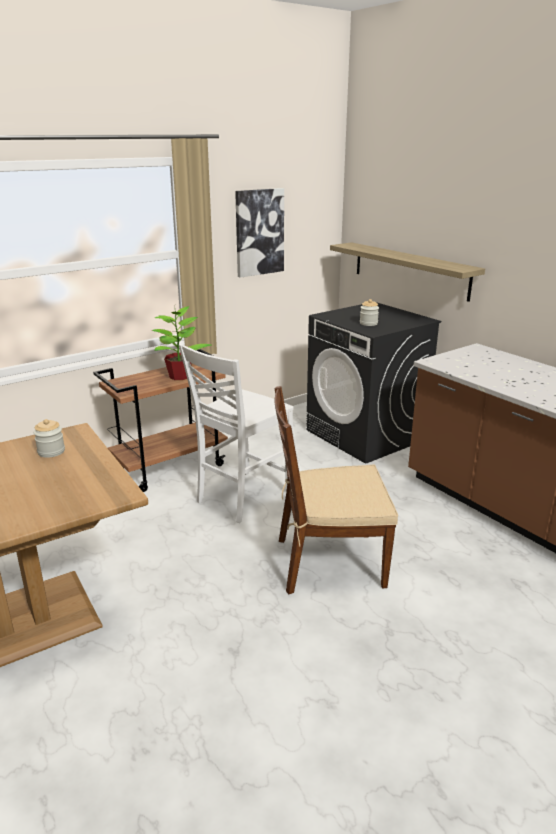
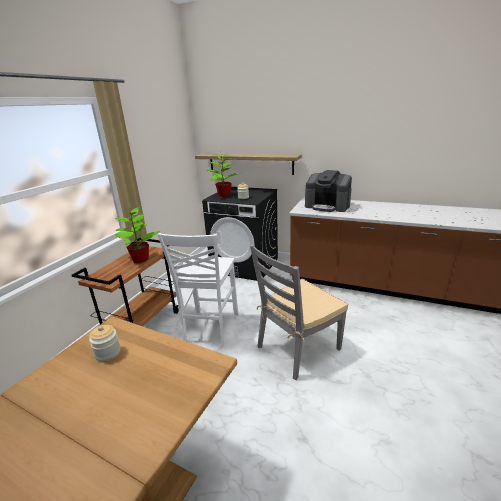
camera: 30 degrees left, 0 degrees up
picture [235,188,284,278] -> none
brown chair [274,386,398,595] -> grey chair [250,244,348,380]
none -> potted plant [206,153,242,197]
none -> coffee machine [305,170,352,212]

